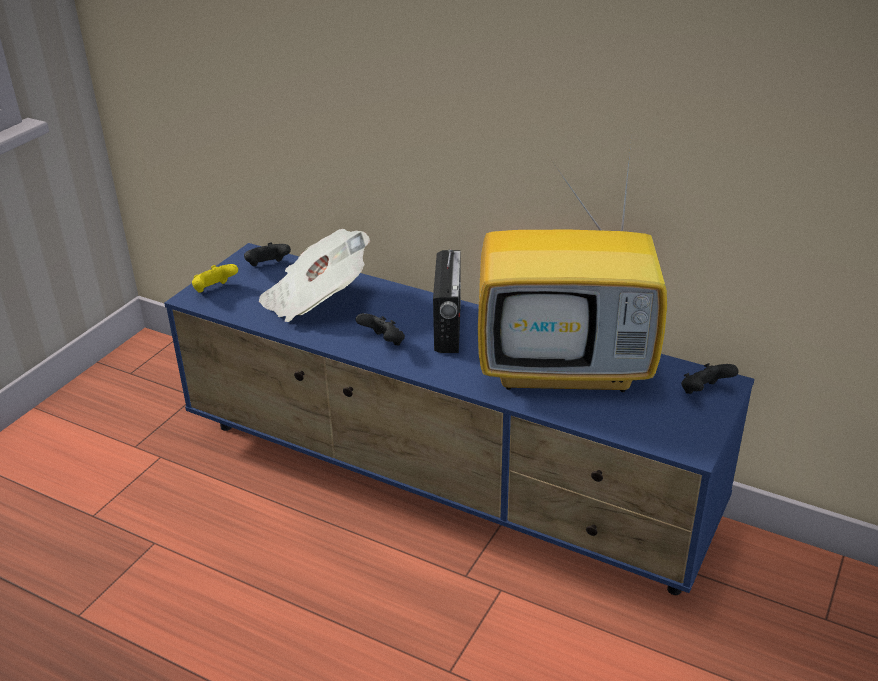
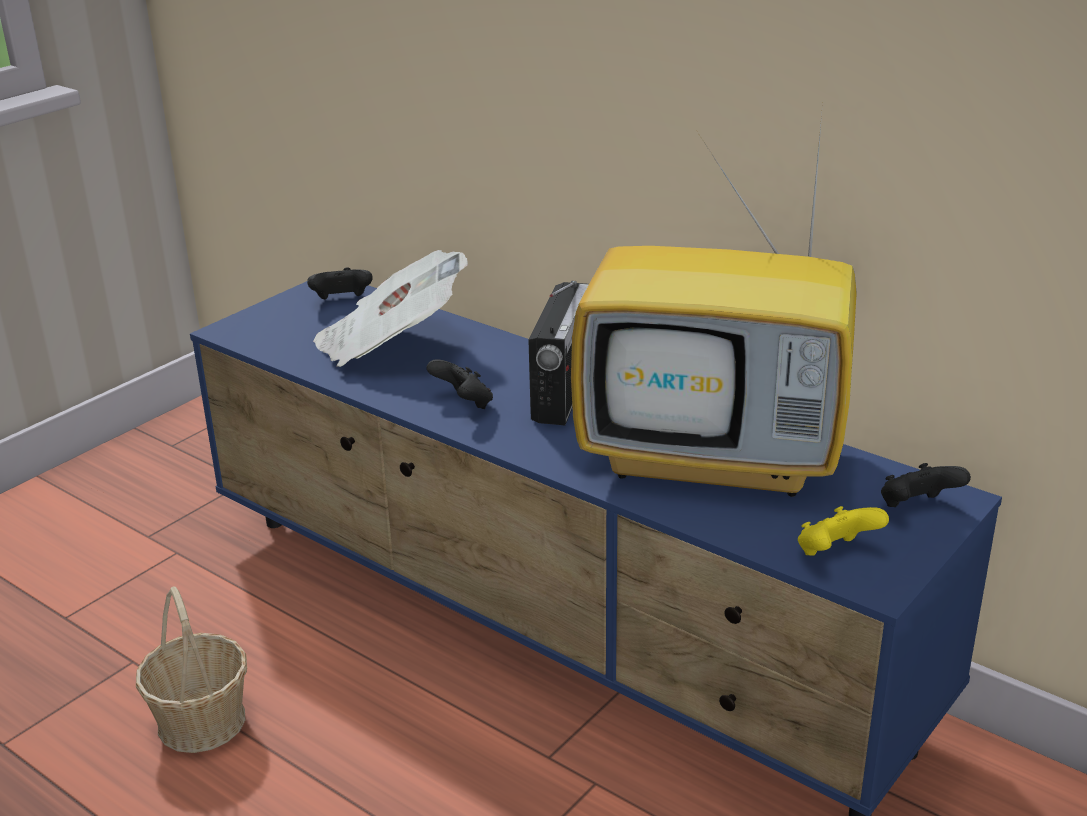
camera: 10 degrees right, 5 degrees down
yellow game controller [192,264,238,293] -> yellow game controller moved to [798,506,889,556]
none -> basket [136,586,247,753]

